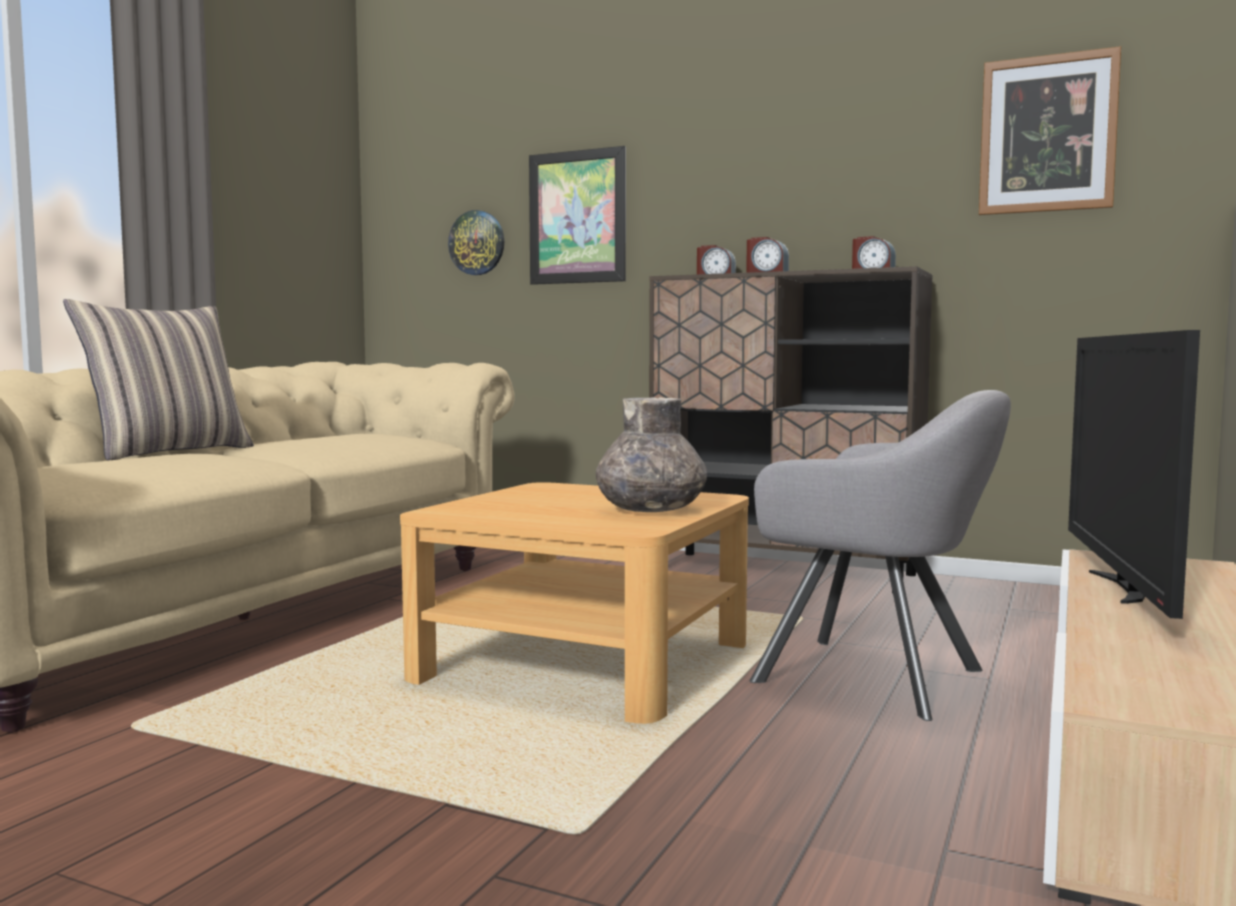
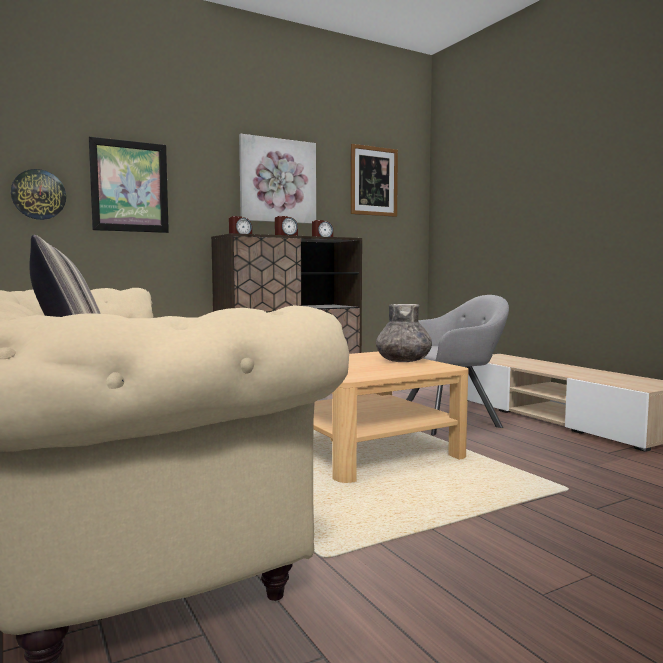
camera: 55 degrees left, 0 degrees up
television [1068,330,1200,619] -> none
none -> picture [239,134,316,224]

